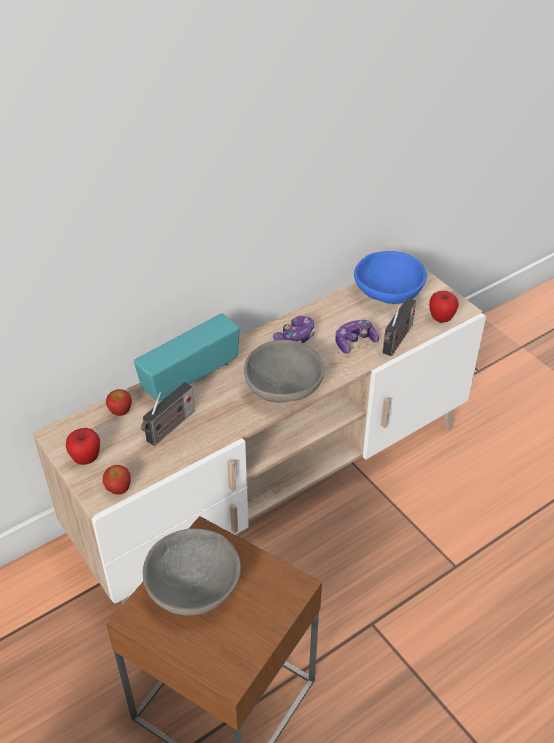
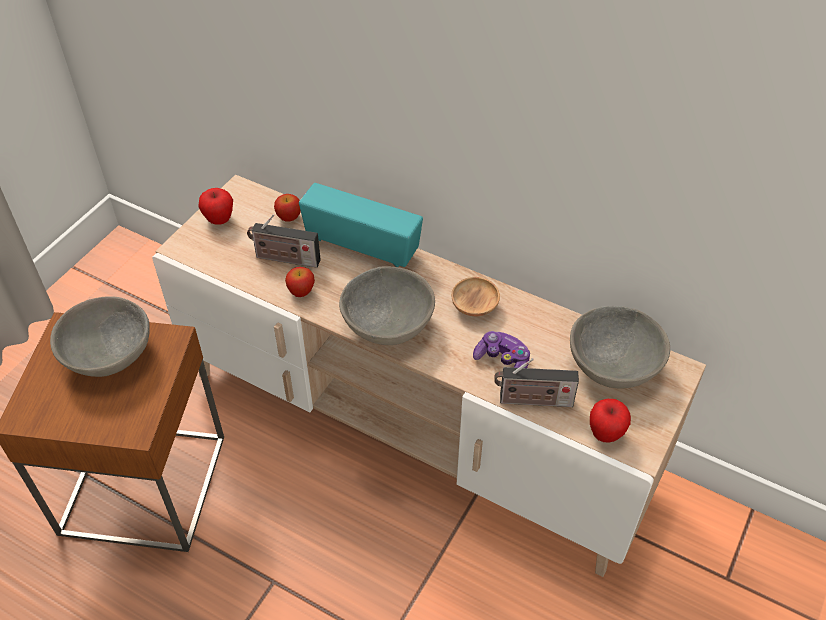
camera: 65 degrees right, 5 degrees up
apple [103,465,131,495] -> apple moved to [285,267,315,297]
game controller [273,316,315,343] -> brown bowl [451,277,500,316]
blue bowl [354,251,427,304] -> grey bowl [570,306,670,389]

